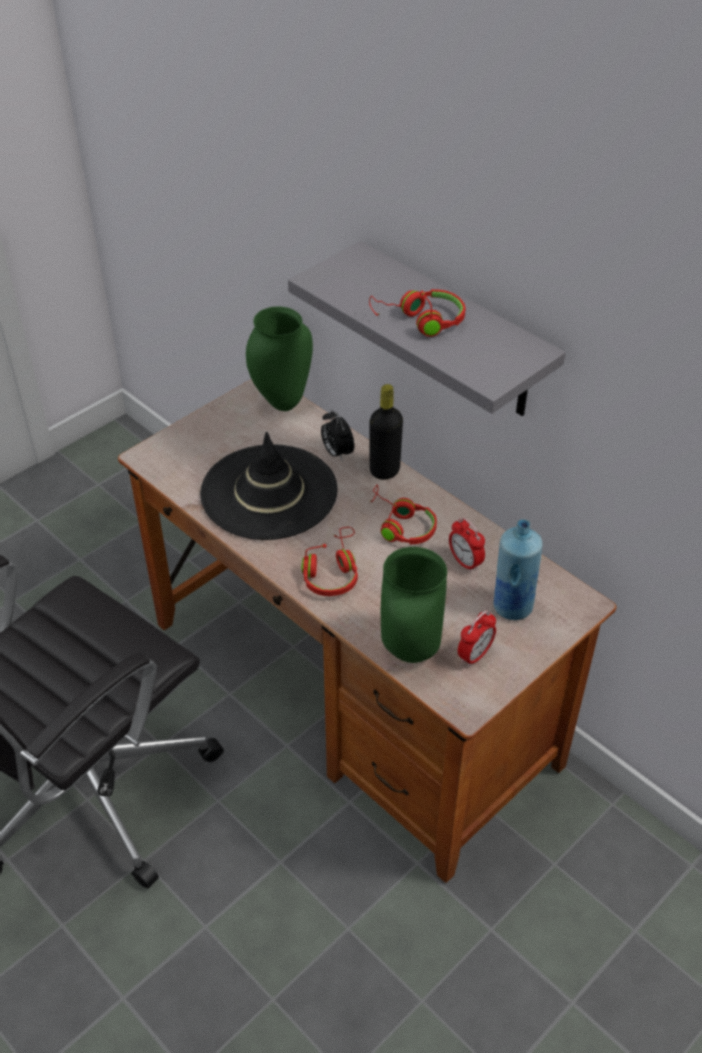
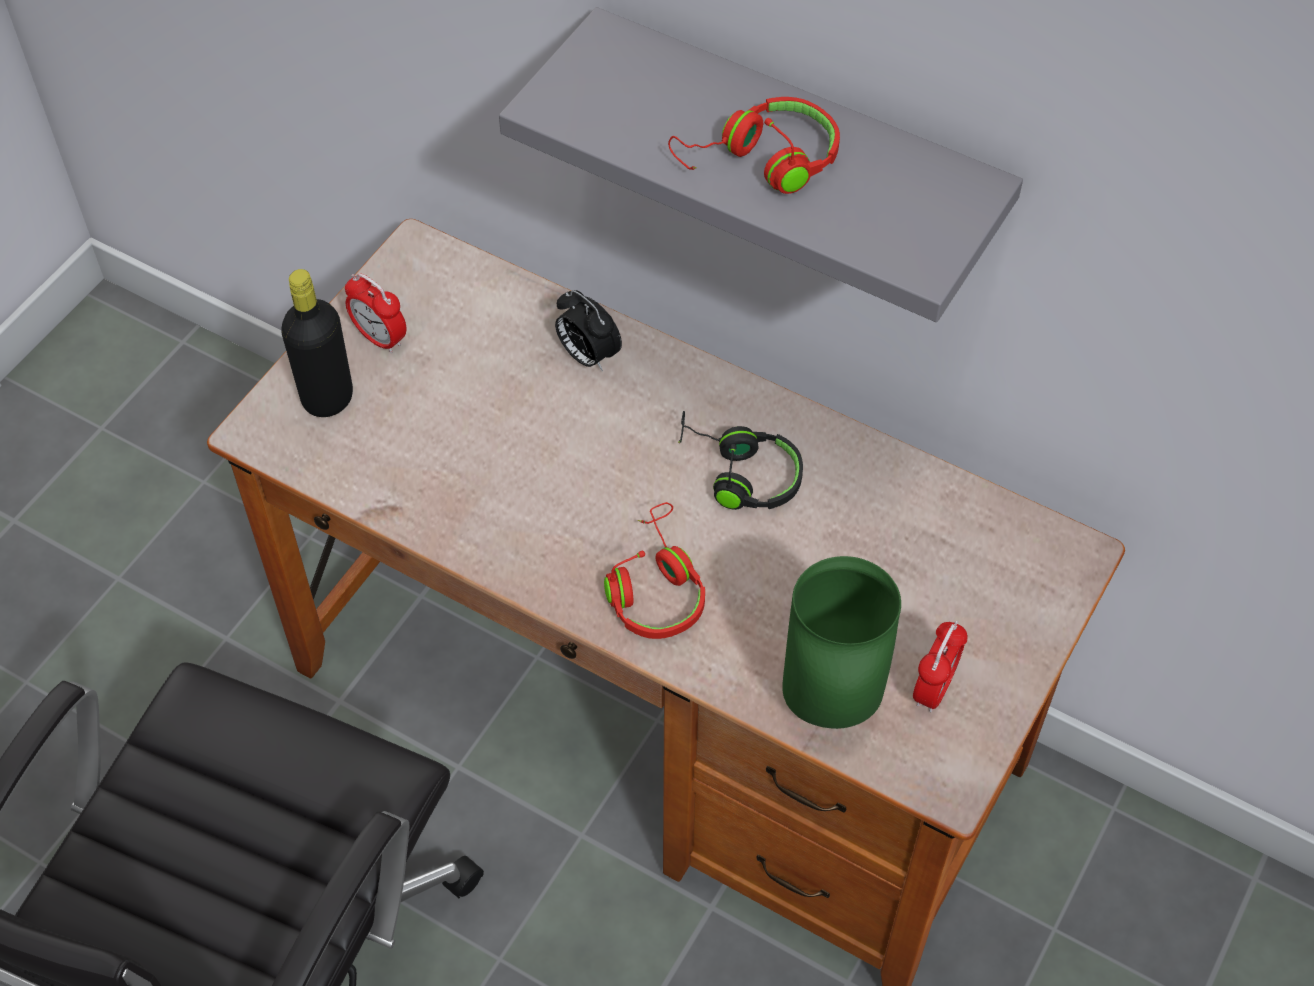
camera: 15 degrees left, 10 degrees up
black hat [200,431,338,540] -> none
green vase [246,306,313,411] -> none
black bottle [369,384,403,480] -> black bottle moved to [281,269,353,417]
red headphones [370,485,437,544] -> black headphones [678,411,803,510]
alarm clock [449,518,485,572] -> alarm clock moved to [345,273,407,353]
blue bottle [494,519,542,620] -> none

